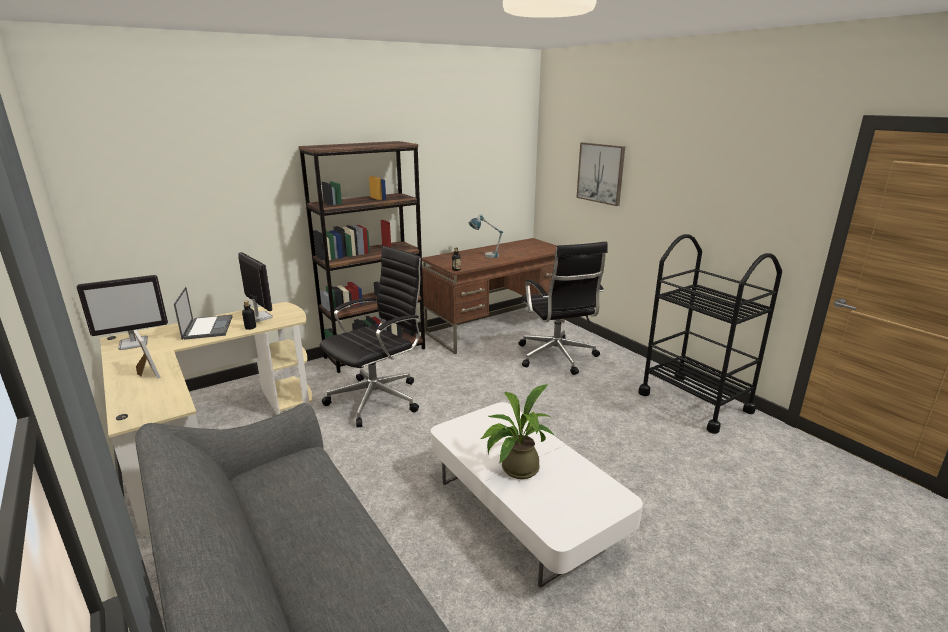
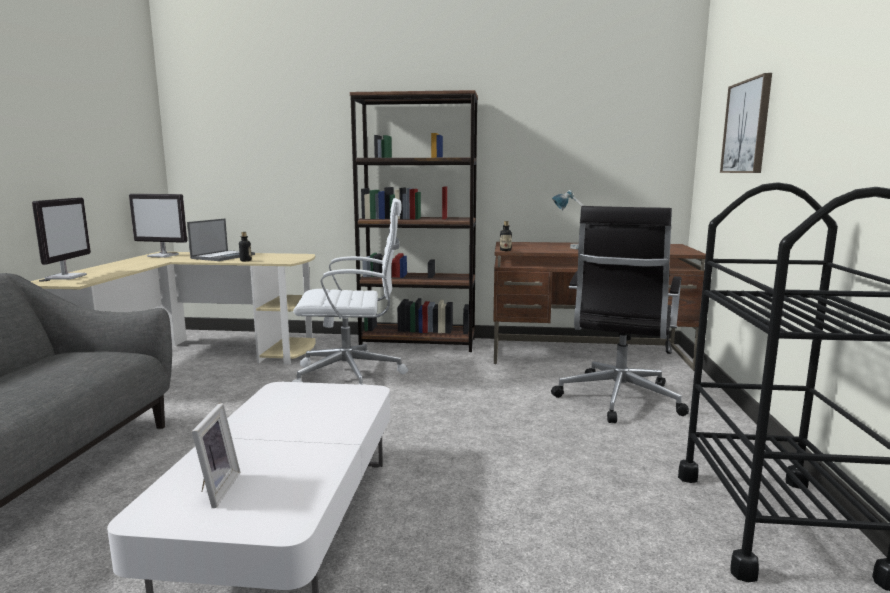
camera: 40 degrees right, 10 degrees down
picture frame [133,330,160,379] -> picture frame moved to [192,403,241,508]
monitor [238,252,273,322] -> monitor moved to [32,198,91,280]
black office chair [320,246,423,427] -> white office chair [292,198,408,385]
potted plant [481,384,554,479] -> none

